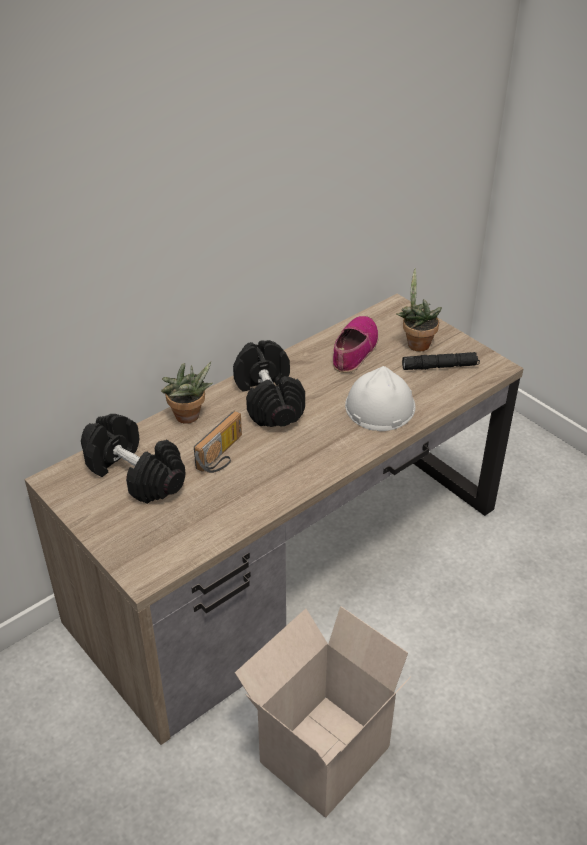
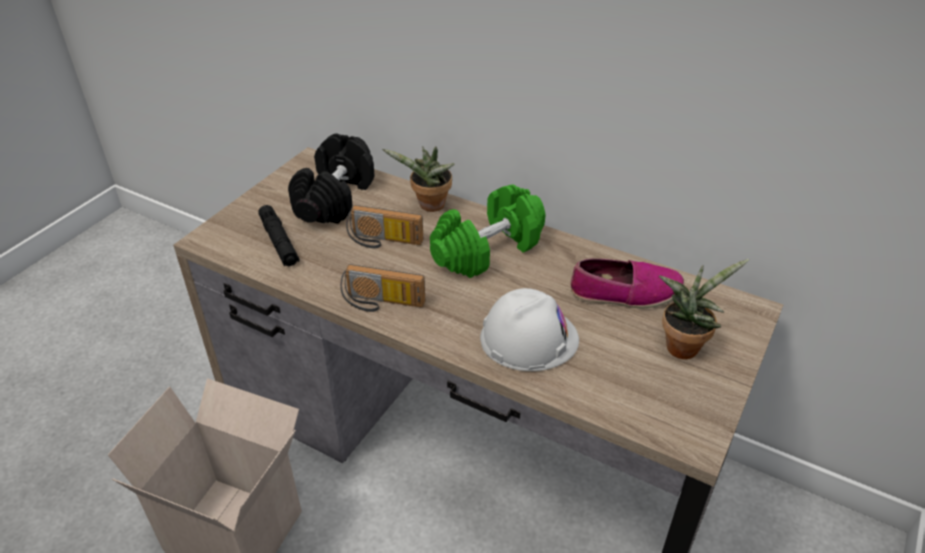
camera: 70 degrees right, 0 degrees up
black dumbbell [233,340,305,427] -> green dumbbell [430,185,546,278]
black flashlight [402,352,480,370] -> black flashlight moved to [258,205,300,266]
none -> radio [340,264,425,312]

